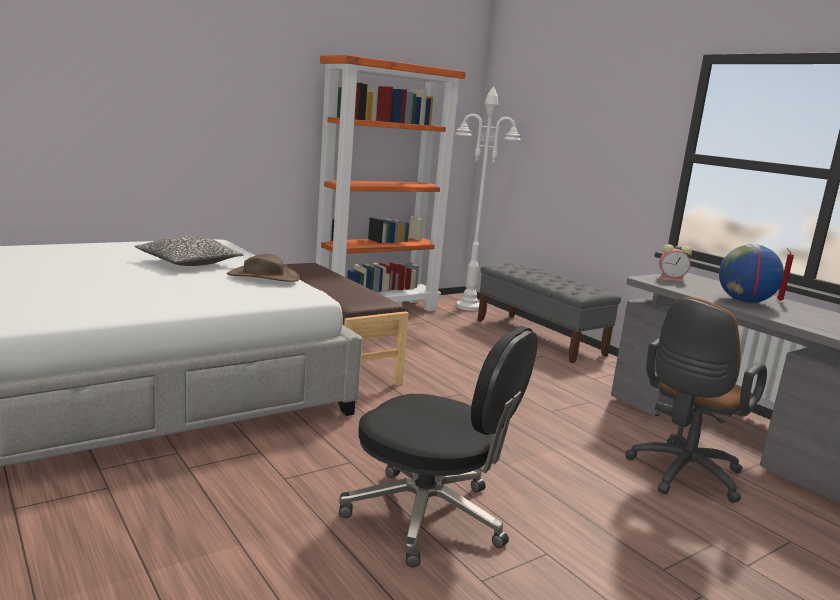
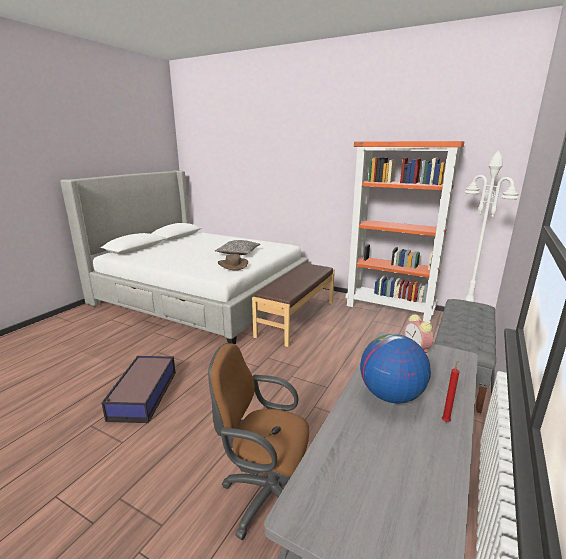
camera: 65 degrees right, 5 degrees up
black office chair [339,326,538,567] -> storage box [102,356,176,423]

